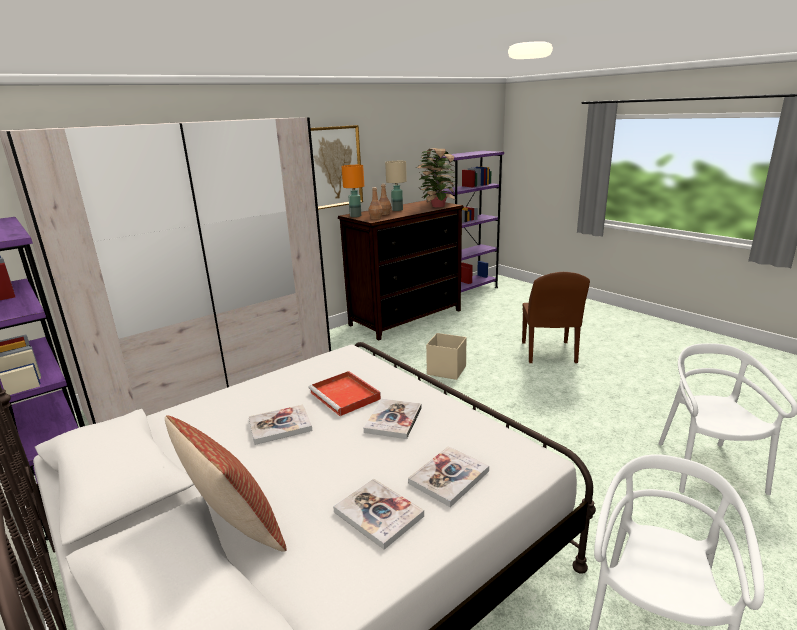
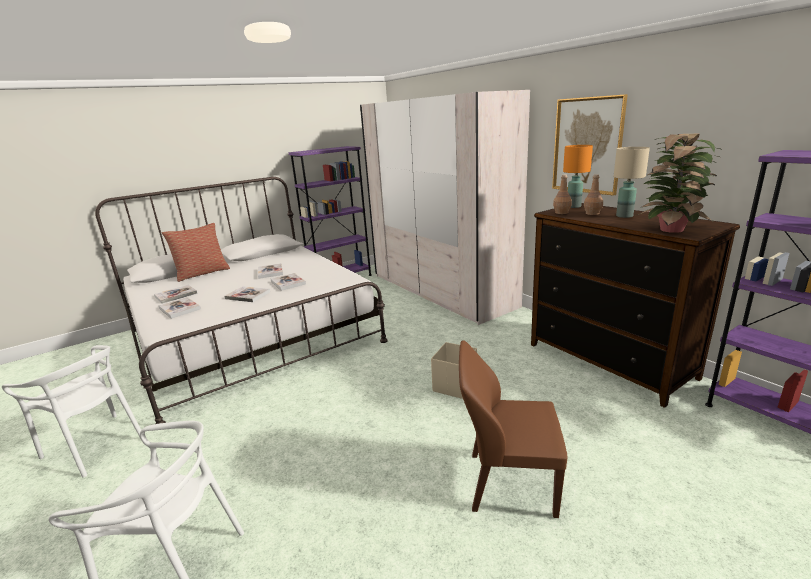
camera: 95 degrees right, 0 degrees up
red tray [308,371,381,416] -> book [271,273,306,291]

